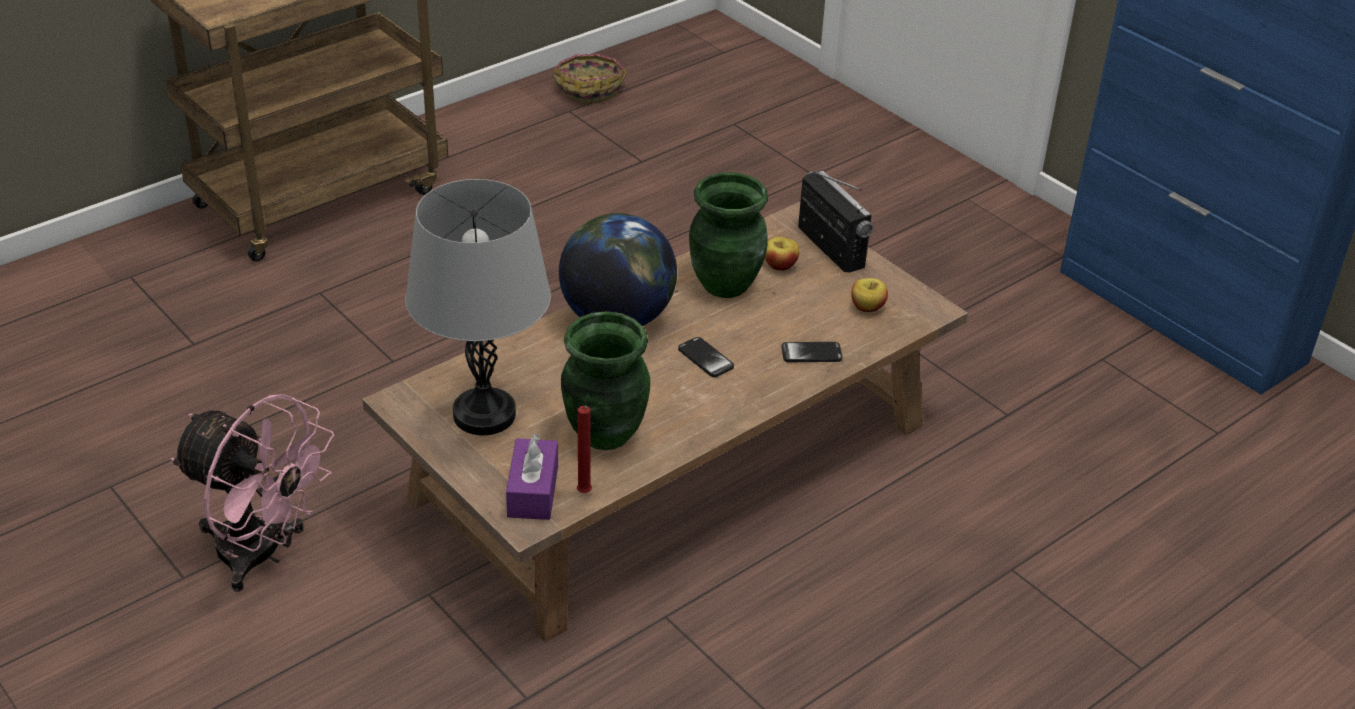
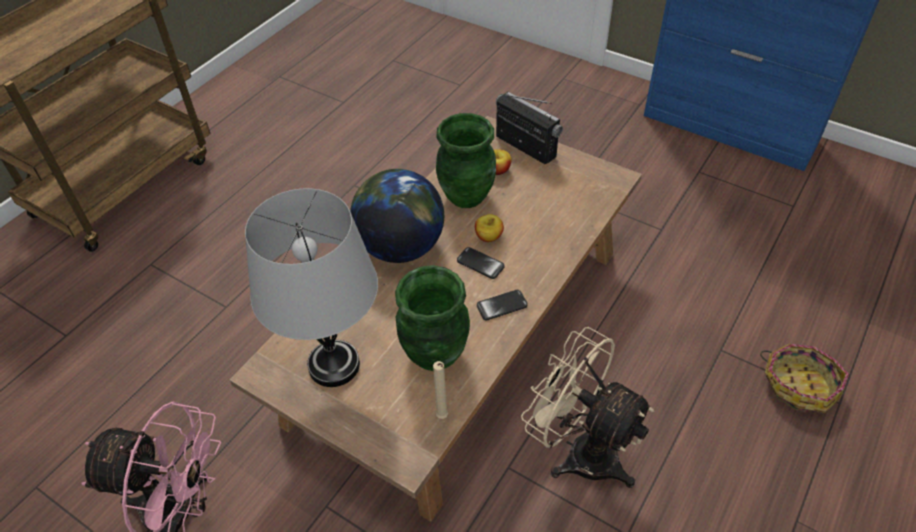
camera: 15 degrees left, 10 degrees up
purple tissue box [506,434,558,520] -> none
basket [553,54,627,104] -> basket moved to [760,344,849,413]
red candle [577,406,592,493] -> beige candle [433,361,448,419]
phone [781,342,842,362] -> phone moved to [477,290,528,320]
apple [851,278,888,312] -> apple moved to [475,214,504,242]
none -> beige fan [521,327,654,488]

